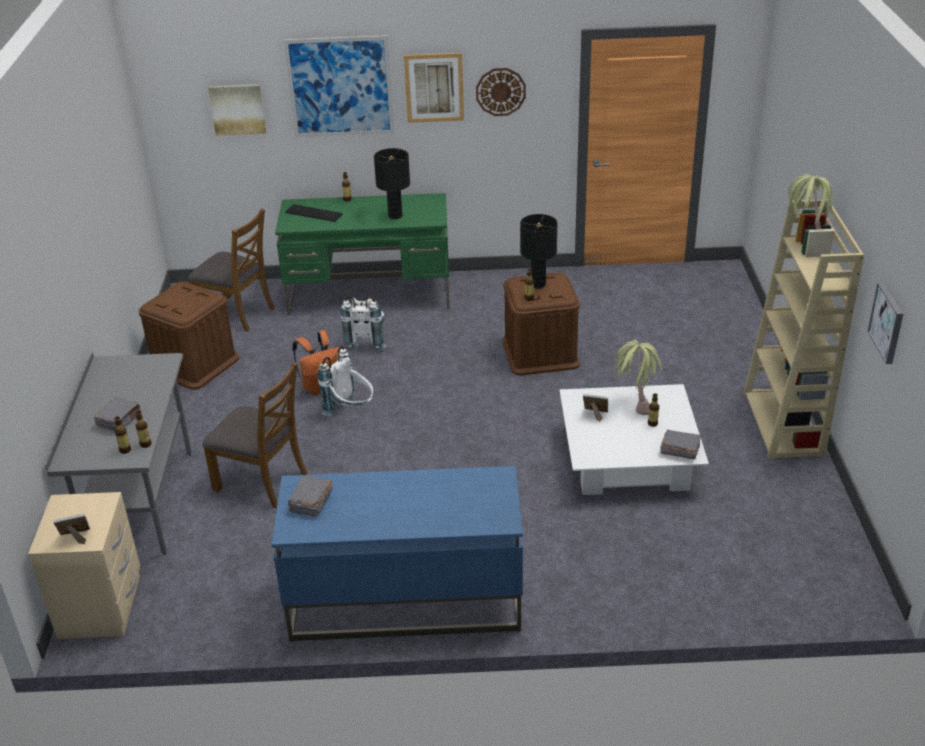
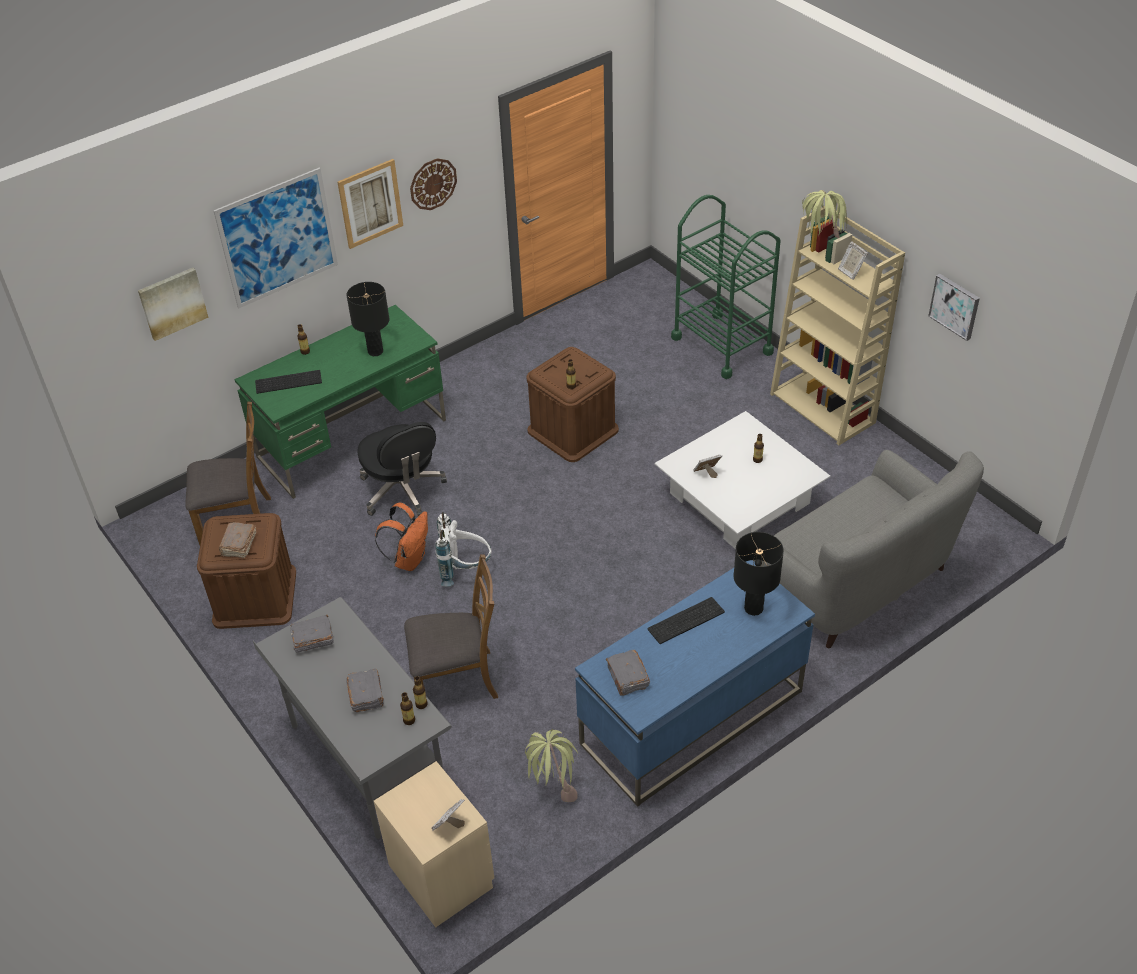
camera: 35 degrees left, 10 degrees up
white backpack [340,296,386,352] -> black office chair [357,422,447,517]
black table lamp [520,214,558,289] -> black table lamp moved to [733,532,784,616]
potted plant [614,340,662,415] -> potted plant moved to [525,729,578,802]
grey book [660,430,701,459] -> grey book moved to [290,615,334,653]
none -> brown book [219,522,256,559]
none -> keyboard [647,597,725,644]
none -> green cart [671,195,781,379]
none -> grey sofa [753,450,984,648]
none -> picture frame [838,241,868,280]

